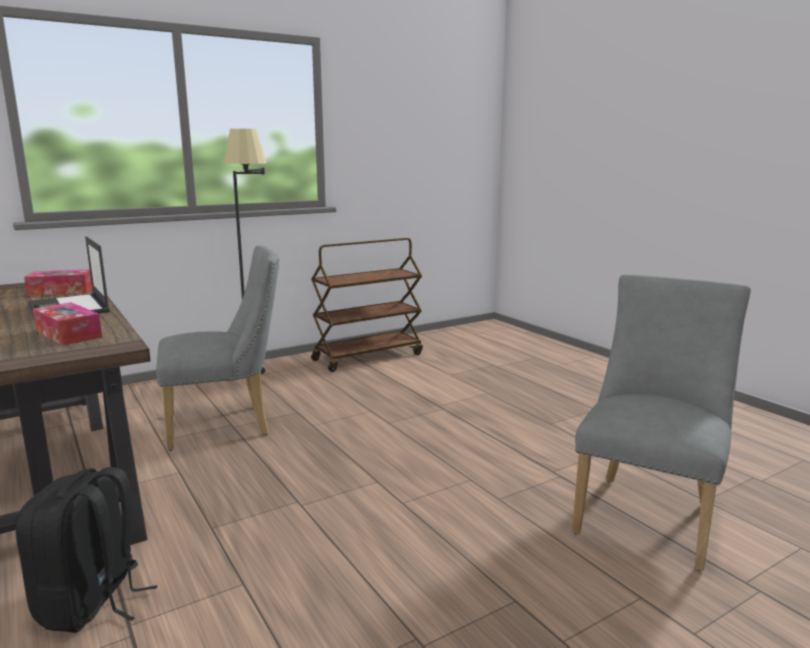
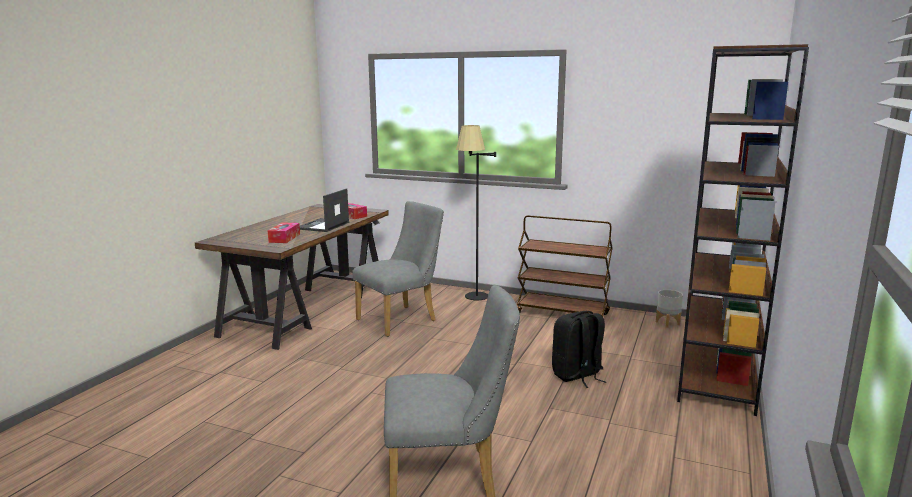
camera: 55 degrees right, 0 degrees up
black backpack [16,467,158,633] -> black backpack moved to [552,311,606,388]
grey chair [156,245,279,451] -> grey chair turned 75 degrees counterclockwise [352,201,444,337]
none -> grey planter [656,290,683,328]
none -> brown bookcase [677,44,809,416]

